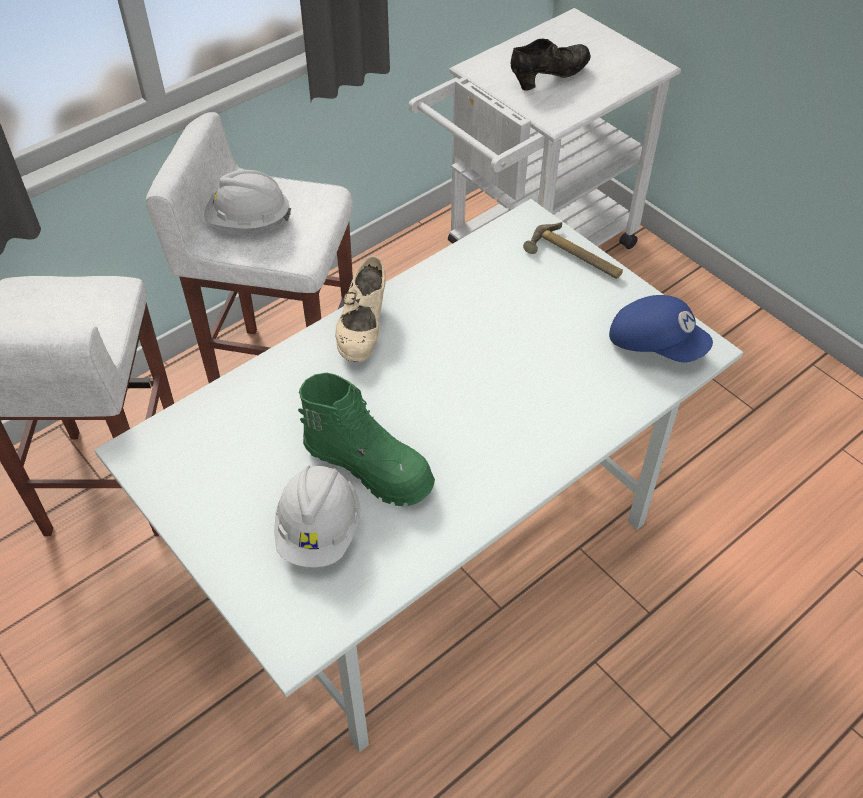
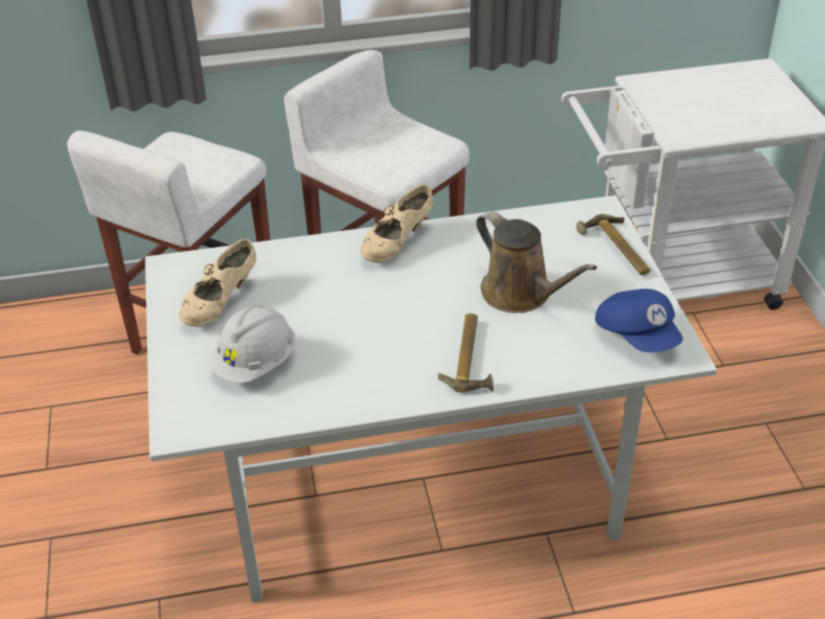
camera: 30 degrees right, 10 degrees down
white hard hat [204,170,291,229] -> none
green boot [298,373,435,506] -> none
black shoe [511,39,591,91] -> none
none -> beige shoe [179,239,256,327]
none -> hammer [438,313,494,393]
none -> brown watering can [476,211,597,313]

